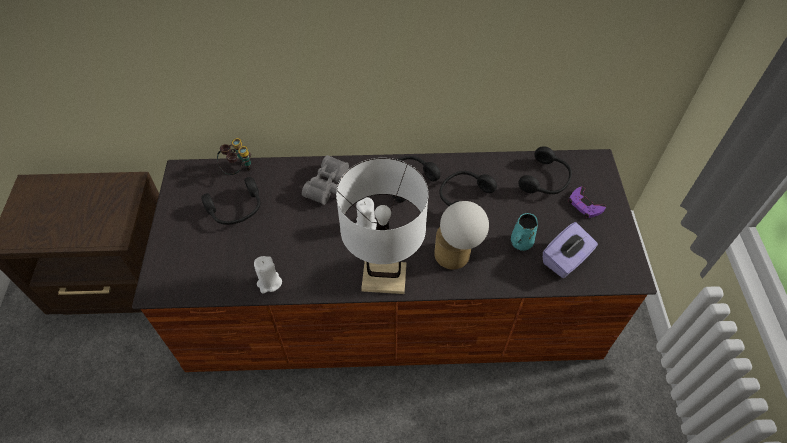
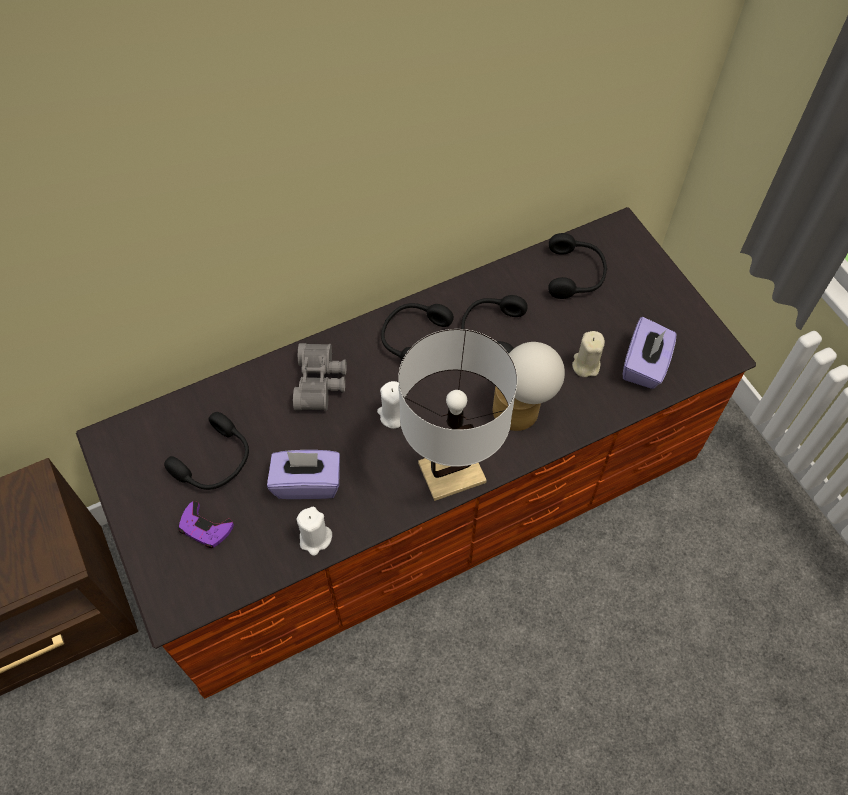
camera: 25 degrees left, 5 degrees up
binoculars [217,138,251,175] -> none
turquoise mug [511,213,538,251] -> beige candle [572,331,605,377]
purple game controller [568,186,606,218] -> purple game controller moved to [178,501,234,548]
none -> purple tissue box [267,450,340,499]

